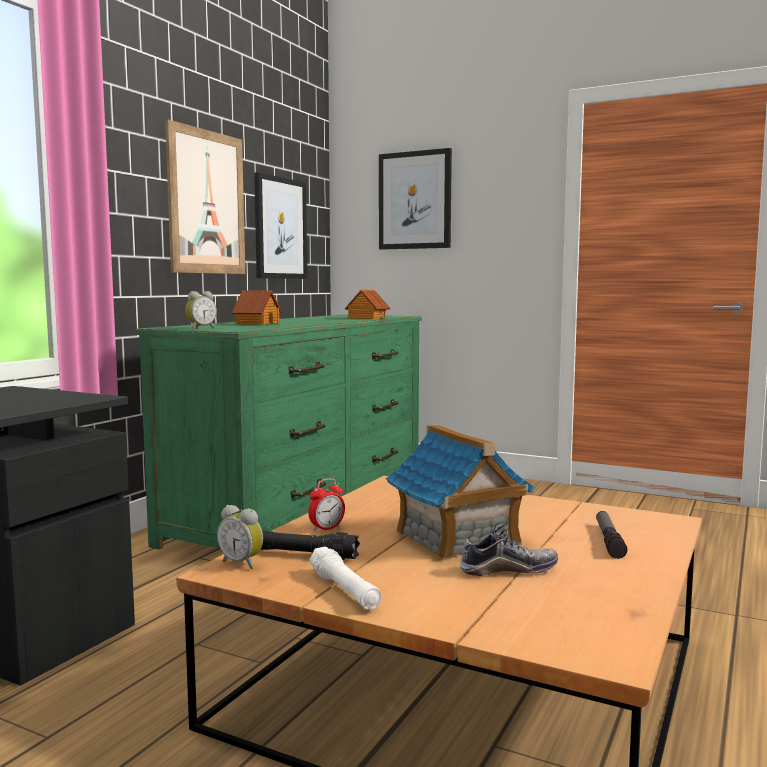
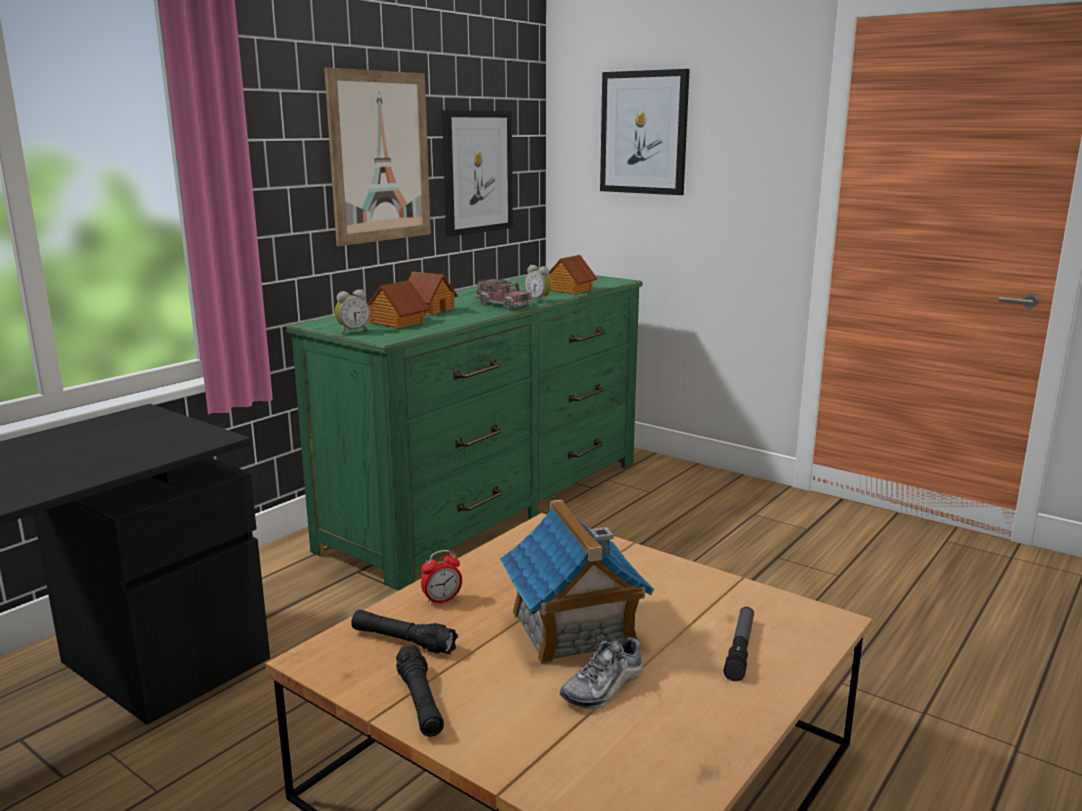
camera: 10 degrees right, 10 degrees up
alarm clock [217,505,263,569] -> alarm clock moved to [524,265,552,303]
white flashlight [309,547,382,610] -> black flashlight [396,645,444,737]
shoe [460,522,558,576] -> shoe turned 135 degrees clockwise [560,635,643,709]
none -> toy house [368,280,429,329]
none -> toy truck [474,278,533,310]

